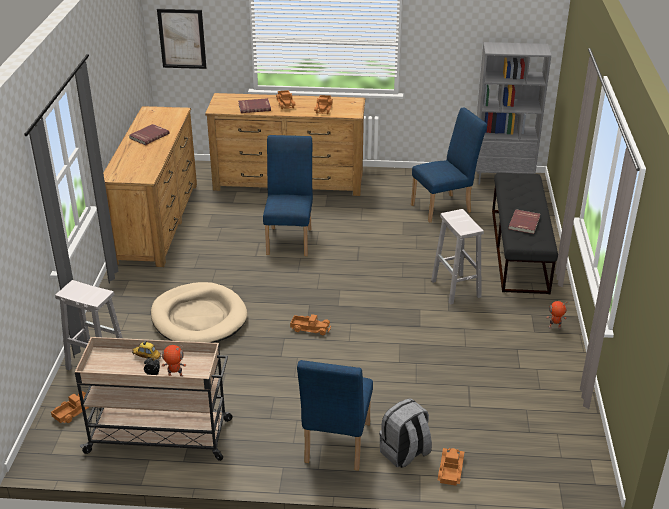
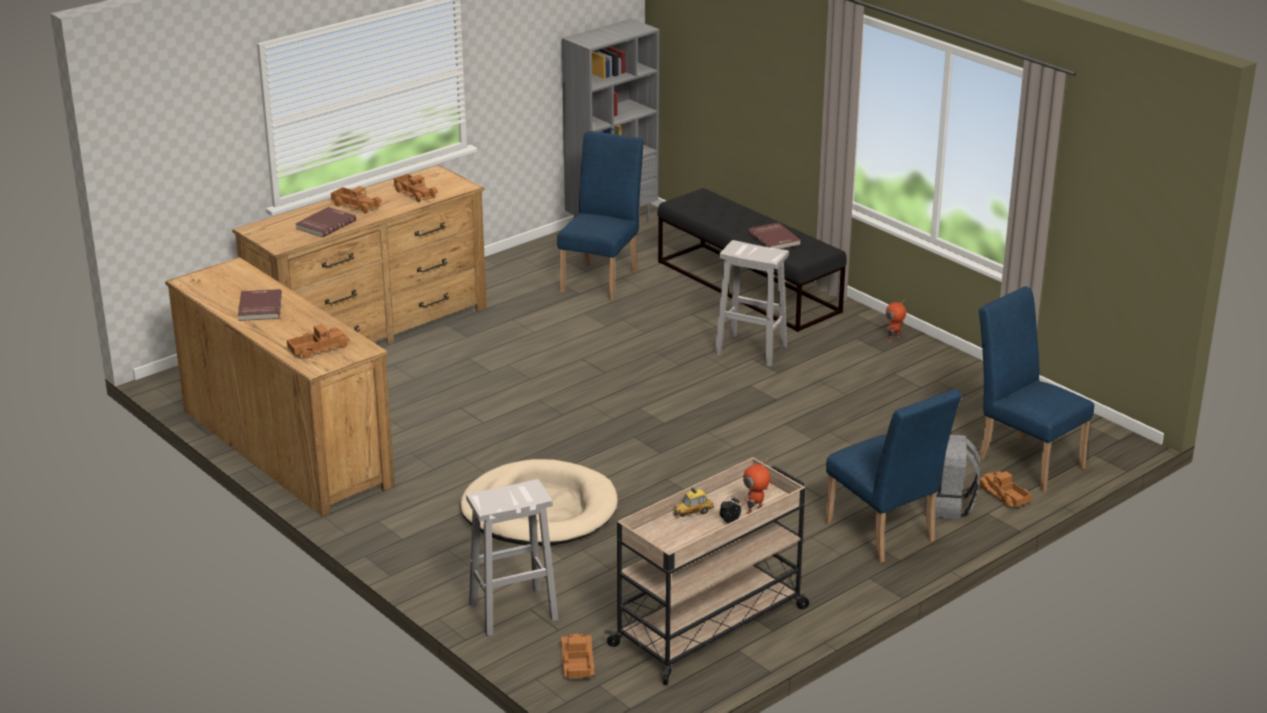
camera: 45 degrees left, 5 degrees down
picture [157,9,206,69] -> none
blue chair [263,135,313,256] -> blue chair moved to [979,286,1094,492]
toy truck [290,314,331,335] -> toy truck moved to [287,324,350,359]

